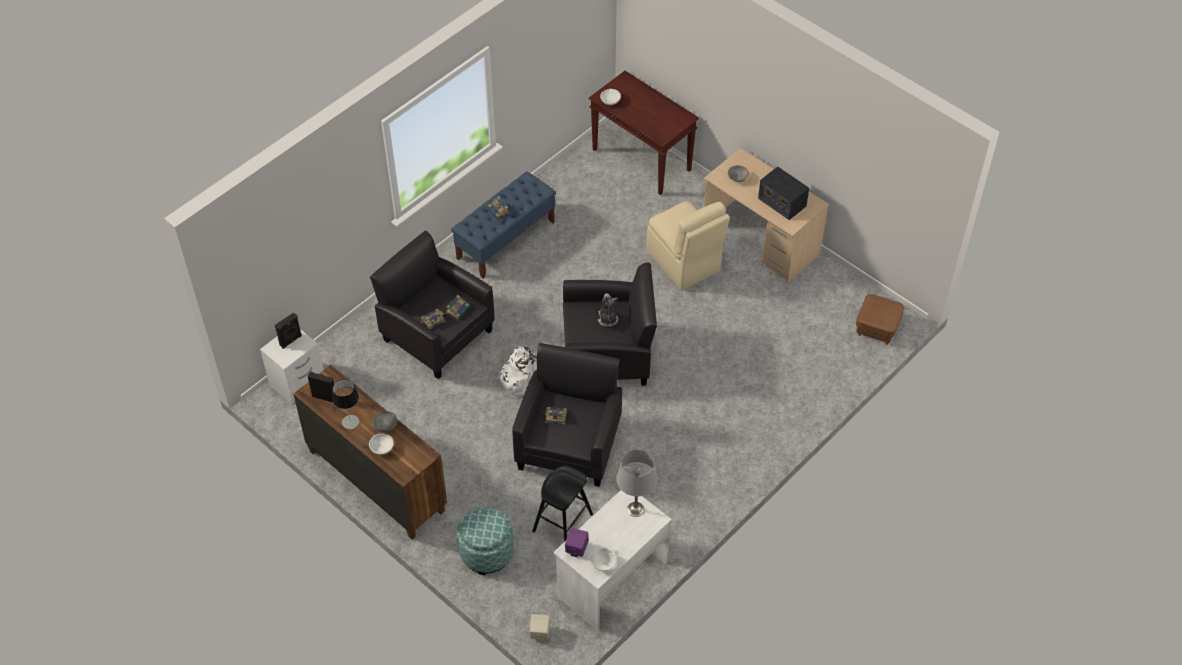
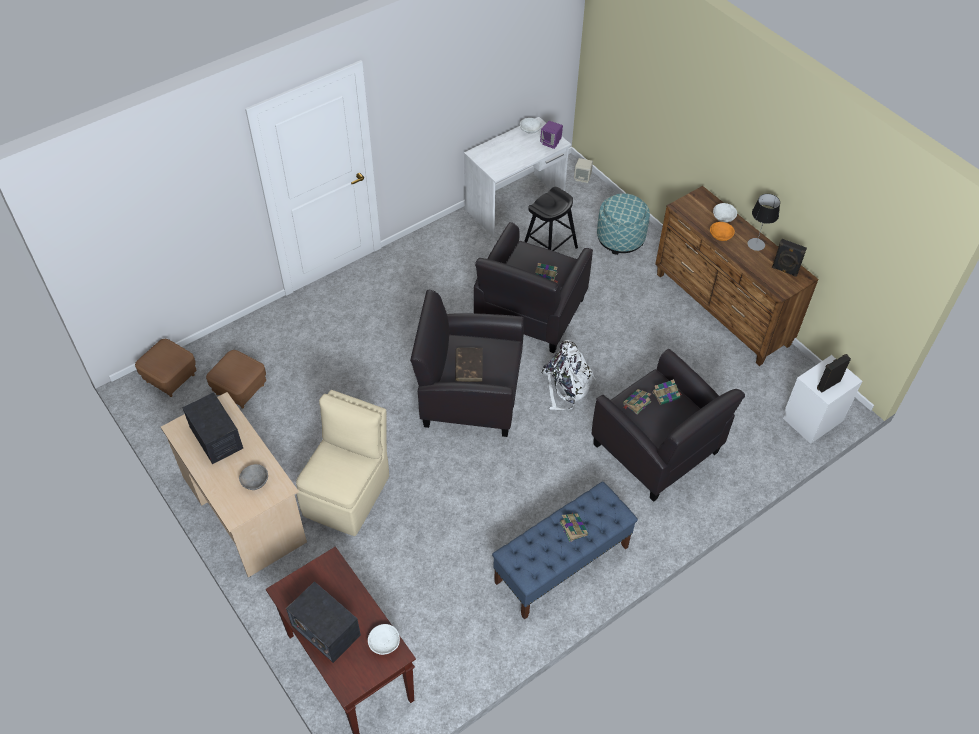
camera: 170 degrees left, 0 degrees up
grey bowl [373,411,397,432] -> orange bowl [710,222,735,241]
plush toy [598,293,618,327] -> brown book [455,348,482,382]
grey table lamp [616,450,657,517] -> none
beige chair [646,201,730,290] -> beige chair turned 45 degrees clockwise [296,390,389,536]
none -> brown ottoman [206,350,266,409]
none -> radio [286,581,361,663]

